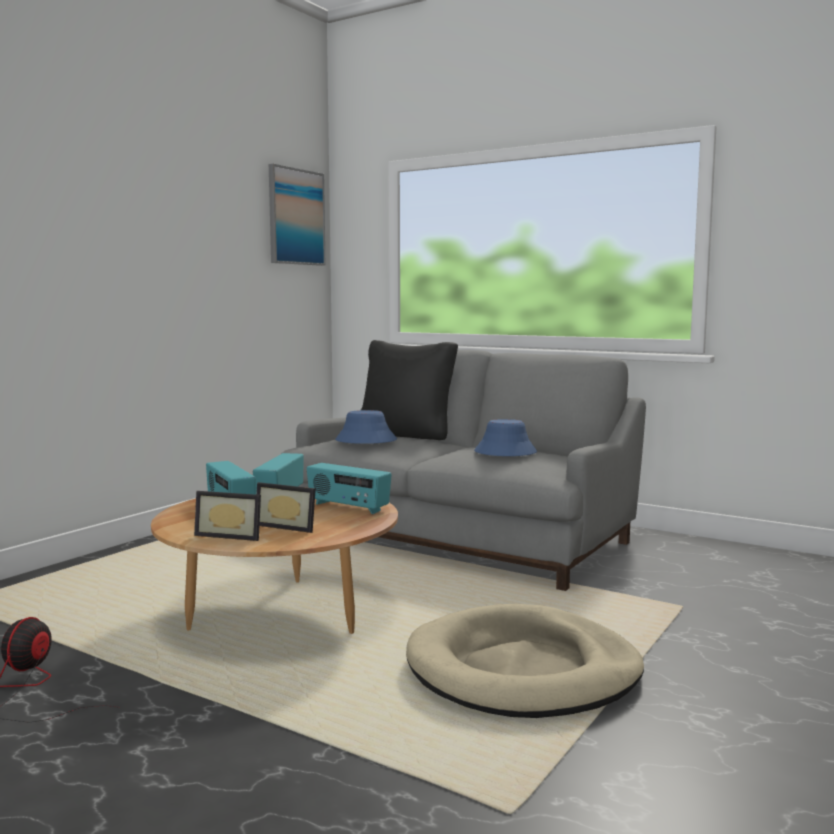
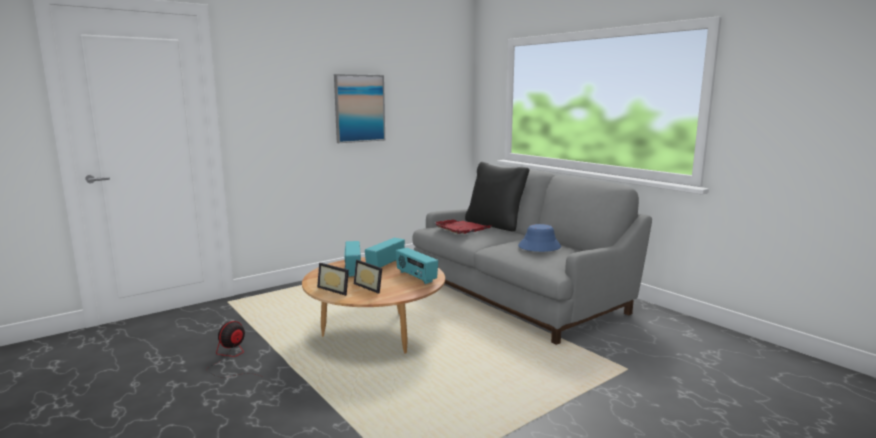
camera: 20 degrees right, 5 degrees up
picture [269,164,326,266] -> picture moved to [334,74,385,143]
blue hat [335,410,397,444] -> red tray [435,219,492,234]
beige dog bed [406,604,644,718] -> none

